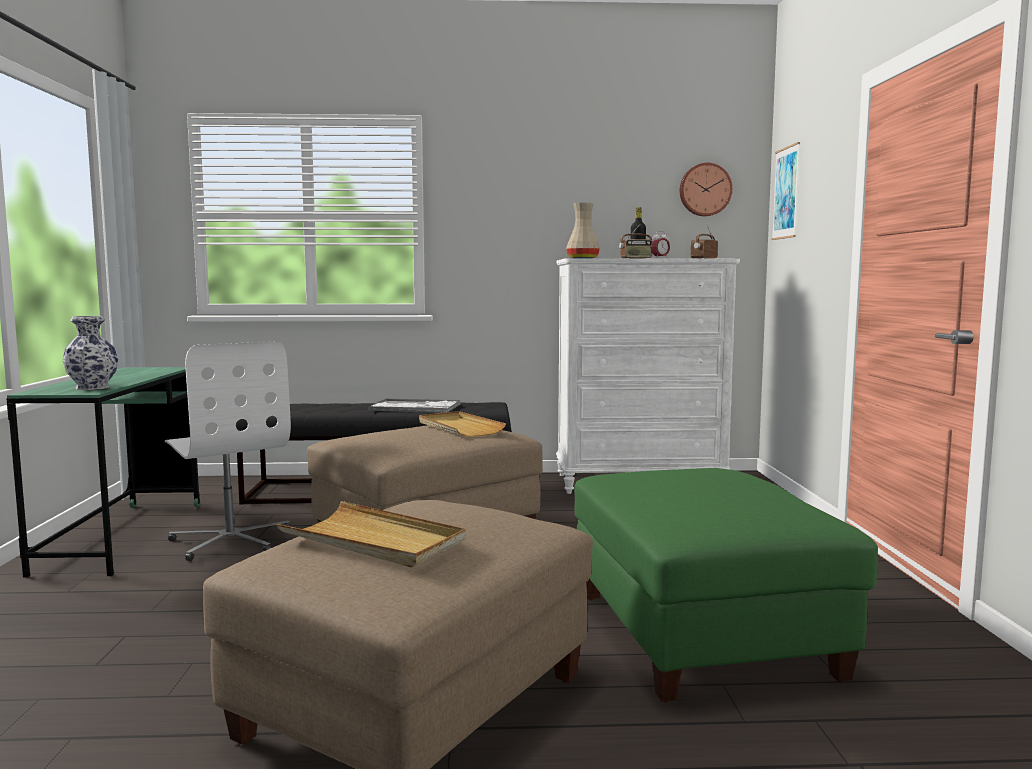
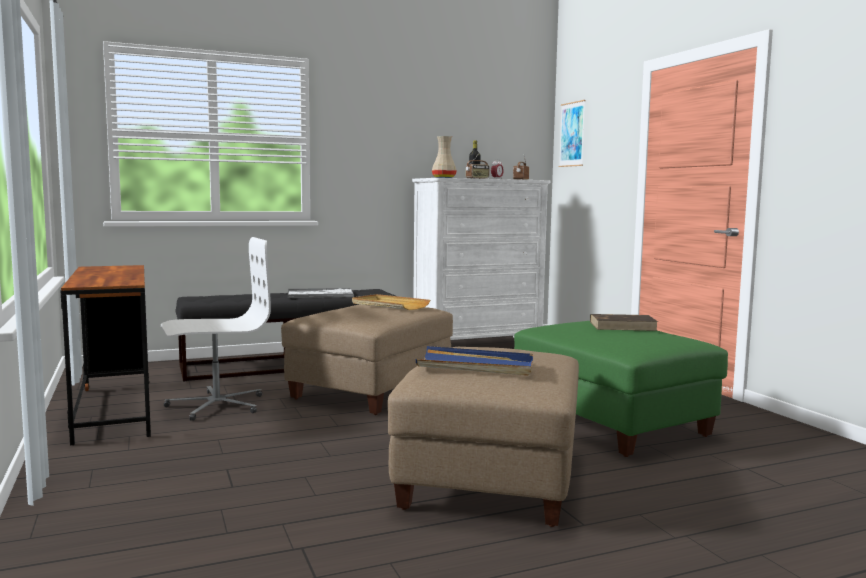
camera: 20 degrees left, 0 degrees up
green desk [7,367,200,578] -> brown desk [60,265,151,445]
vase [63,316,118,390] -> none
white office chair [165,341,291,561] -> white office chair turned 60 degrees counterclockwise [161,237,271,421]
beige tray [276,501,466,568] -> blue tray [416,346,533,376]
wall clock [680,163,733,216] -> none
none -> brown book [590,314,658,331]

